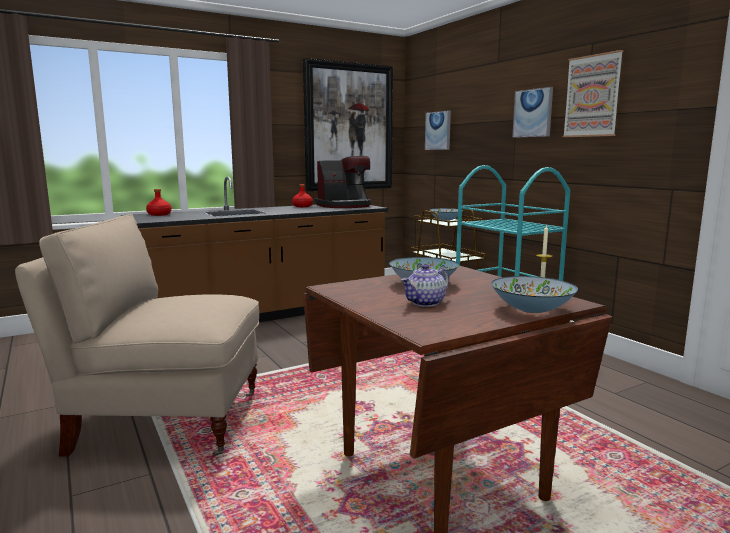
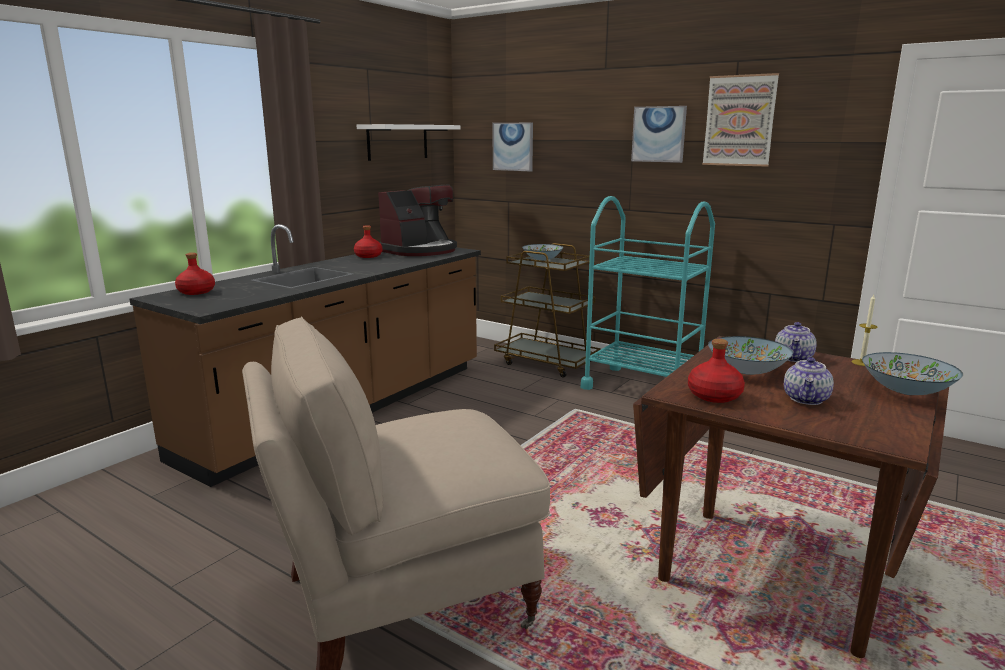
camera: 25 degrees left, 5 degrees up
picture [303,58,393,191] -> white shelf [356,124,461,161]
none -> red bottle [688,339,745,403]
none -> teapot [775,322,817,362]

